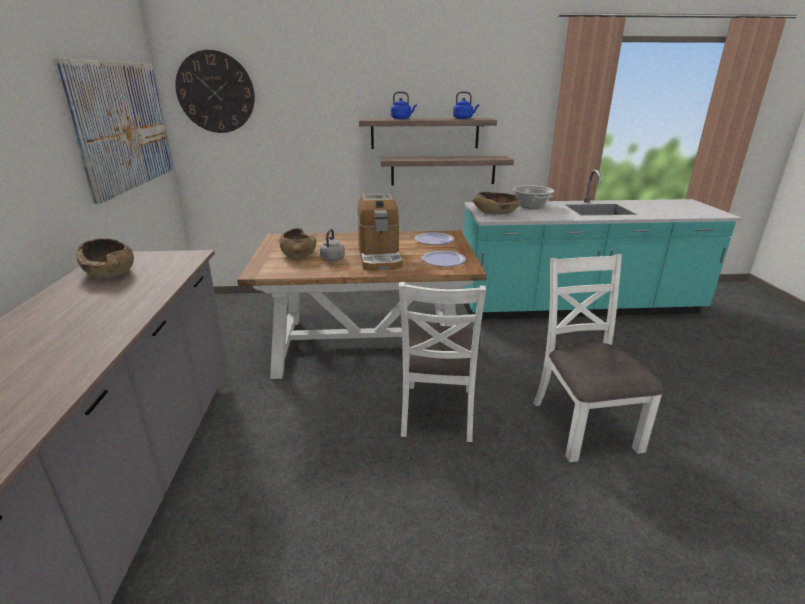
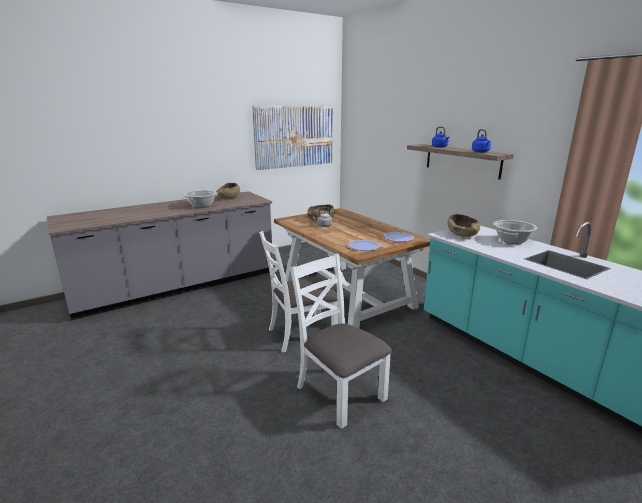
camera: 60 degrees right, 5 degrees down
wall clock [175,50,255,133] -> none
coffee machine [357,193,403,271] -> none
shelf [381,156,514,185] -> none
white chair [534,254,664,462] -> white chair turned 90 degrees counterclockwise [290,254,392,429]
none -> cooking pot [182,190,219,208]

